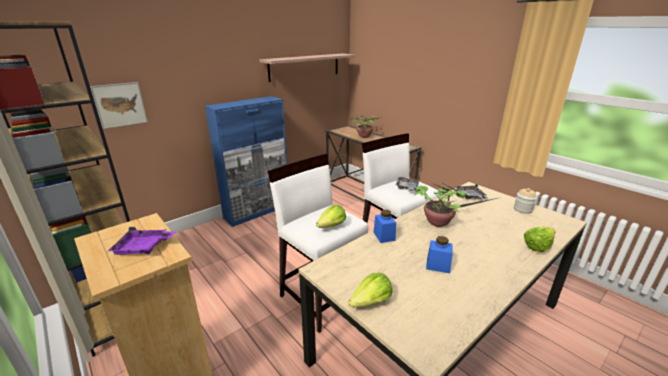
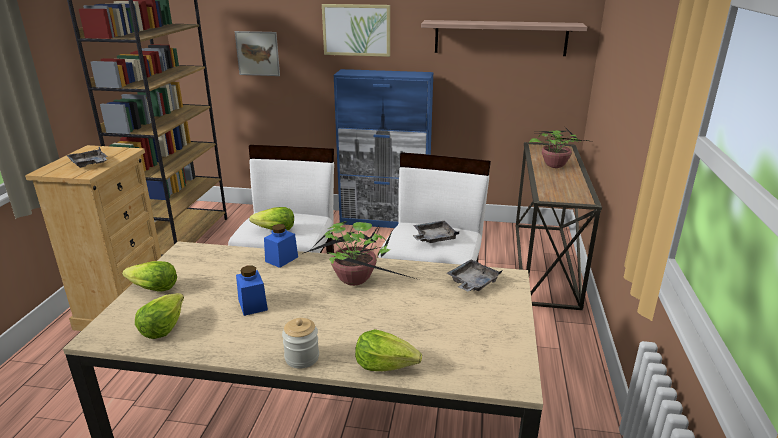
camera: 50 degrees right, 0 degrees up
purple tray [108,227,175,255] -> grey tray [66,147,108,168]
jar [514,188,537,214] -> jar moved to [282,318,319,368]
none -> lettuce [135,293,184,339]
none -> picture [322,4,390,57]

